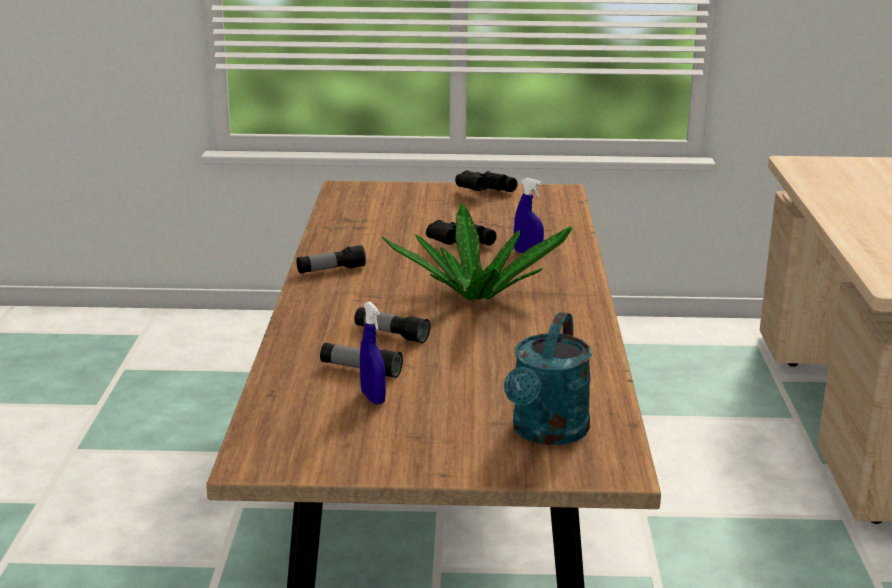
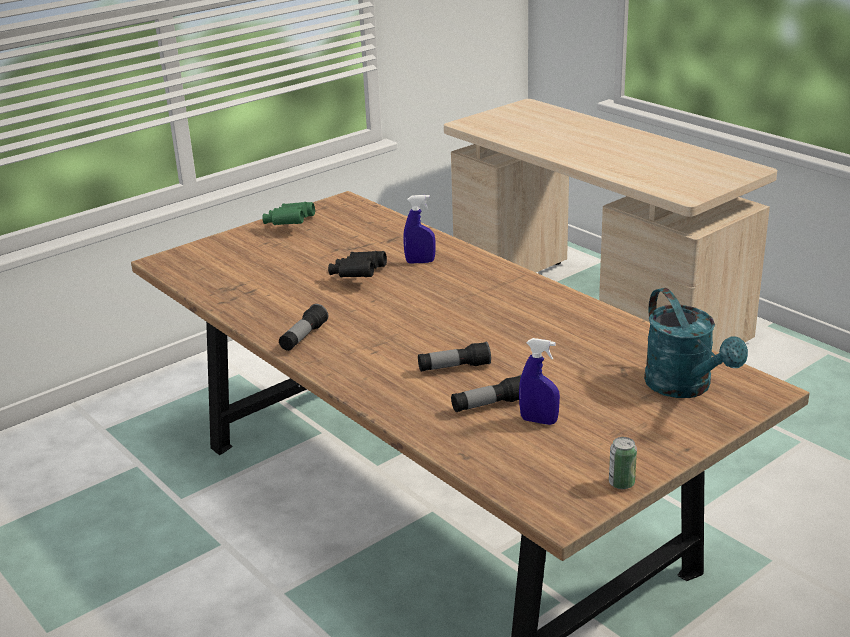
camera: 40 degrees left, 5 degrees up
potted plant [382,203,573,300] -> none
black binoculars [455,170,517,192] -> green binoculars [262,202,315,225]
none -> can [609,437,637,489]

